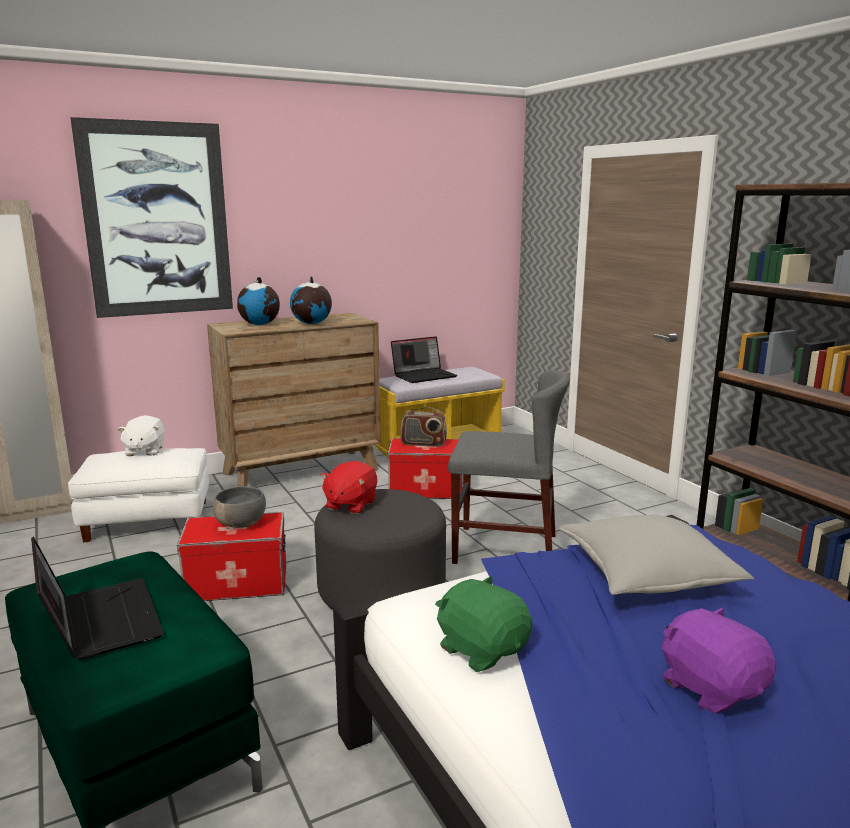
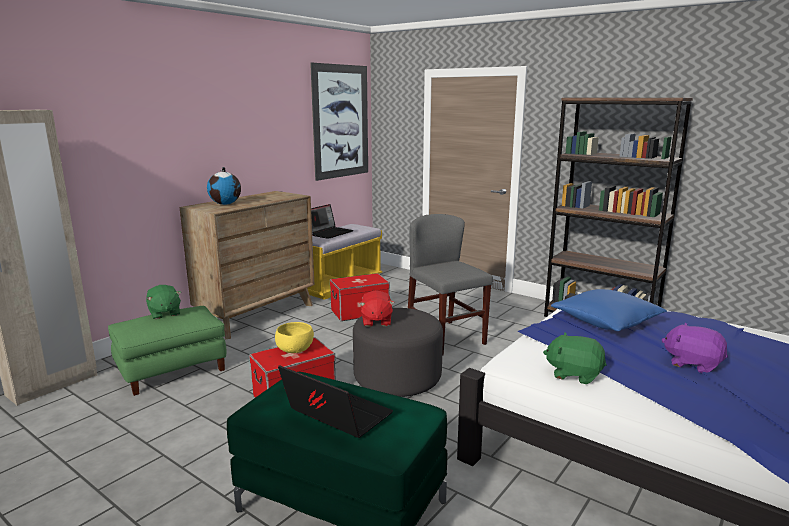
camera: 25 degrees left, 0 degrees up
white ottoman [68,448,209,542] -> green ottoman [108,306,226,396]
picture [70,117,233,318] -> picture moved to [310,63,368,181]
white plush toy [117,415,164,456] -> green plush toy [146,285,181,319]
grey bowl [213,486,266,528] -> yellow bowl [275,322,314,353]
globe [290,276,332,324] -> none
radio [401,407,447,447] -> none
grey chair [448,370,570,564] -> grey chair turned 105 degrees counterclockwise [408,214,493,356]
grey pillow [559,515,755,595] -> blue pillow [551,289,667,331]

